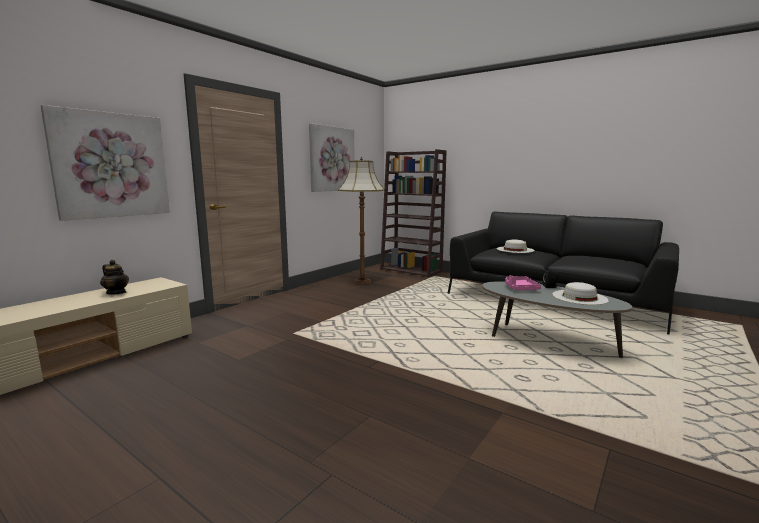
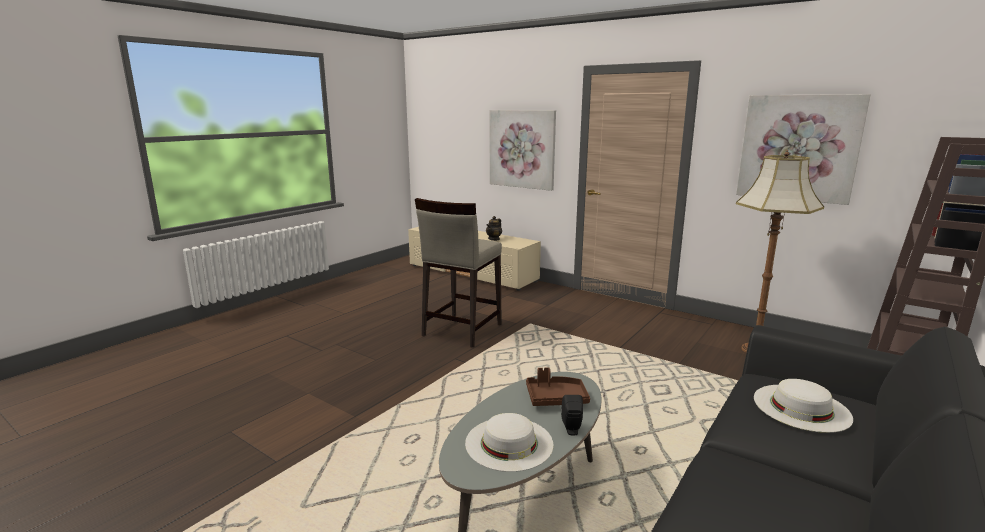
camera: 90 degrees right, 5 degrees up
pink tray [505,275,541,290] -> brown tray [526,367,590,406]
none -> beige stool [415,198,502,348]

